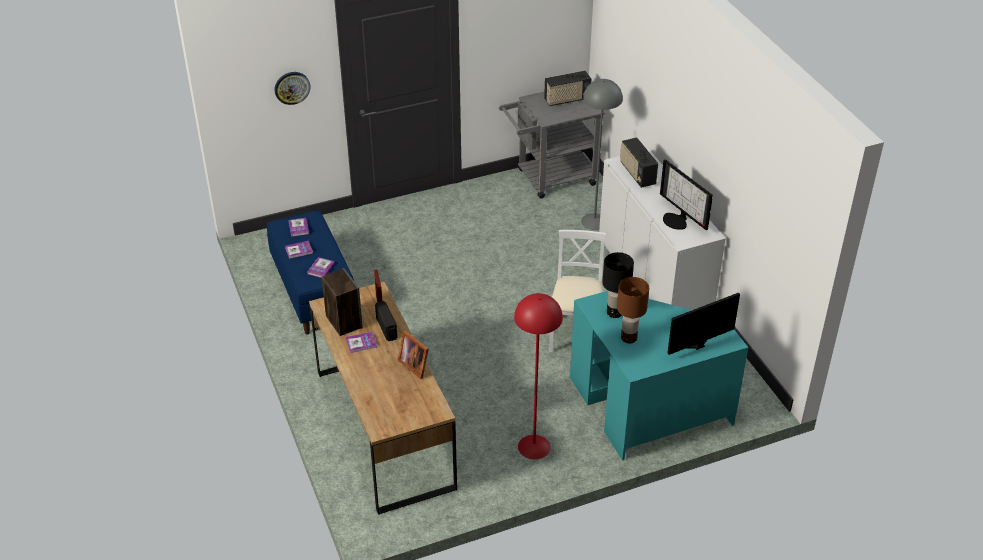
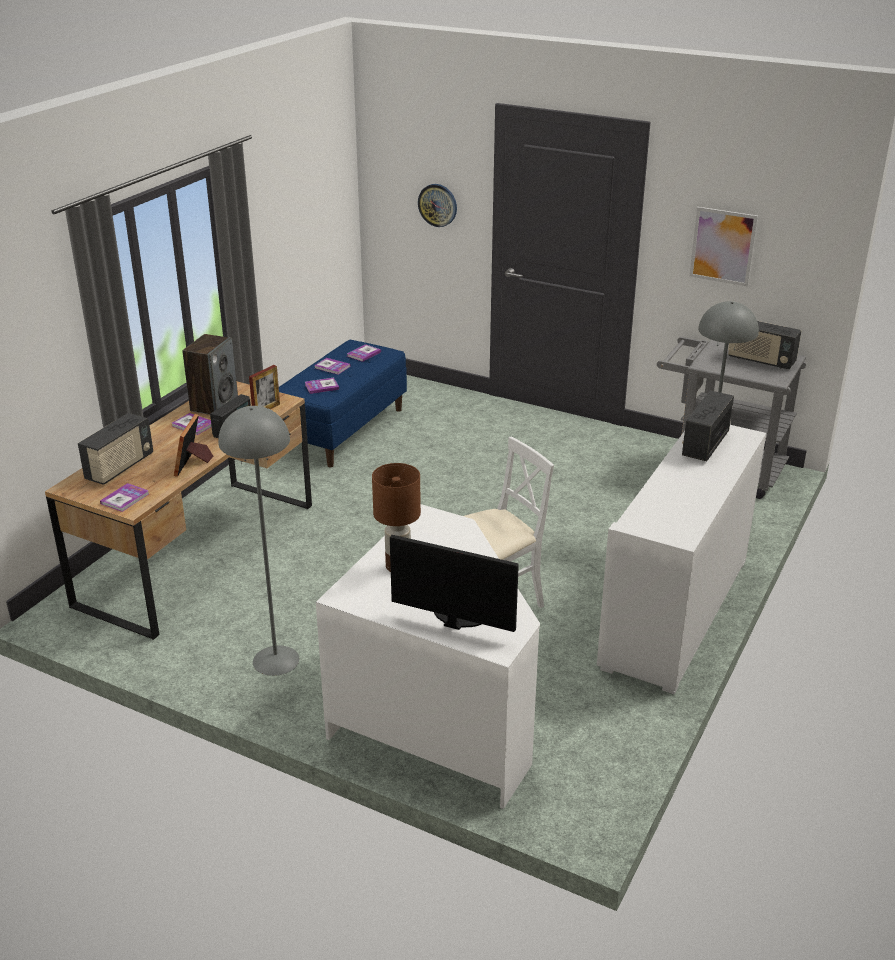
camera: 50 degrees right, 10 degrees down
red floor lamp [514,293,563,459] -> grey floor lamp [218,406,299,676]
turquoise desk [570,291,748,461] -> white desk [316,504,540,809]
black table lamp [602,252,634,318] -> none
monitor [660,159,713,230] -> none
none -> radio [78,413,153,485]
none -> book [100,483,149,512]
none -> picture [689,207,758,287]

